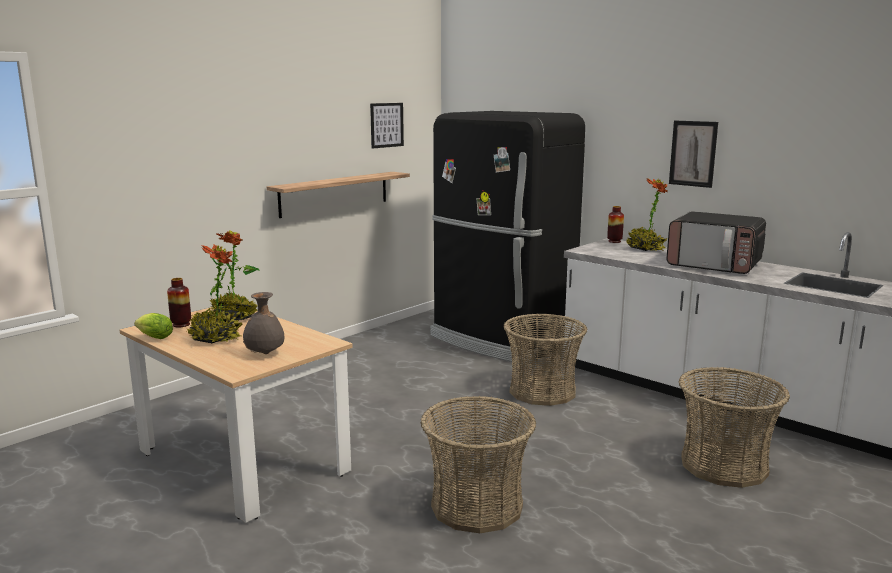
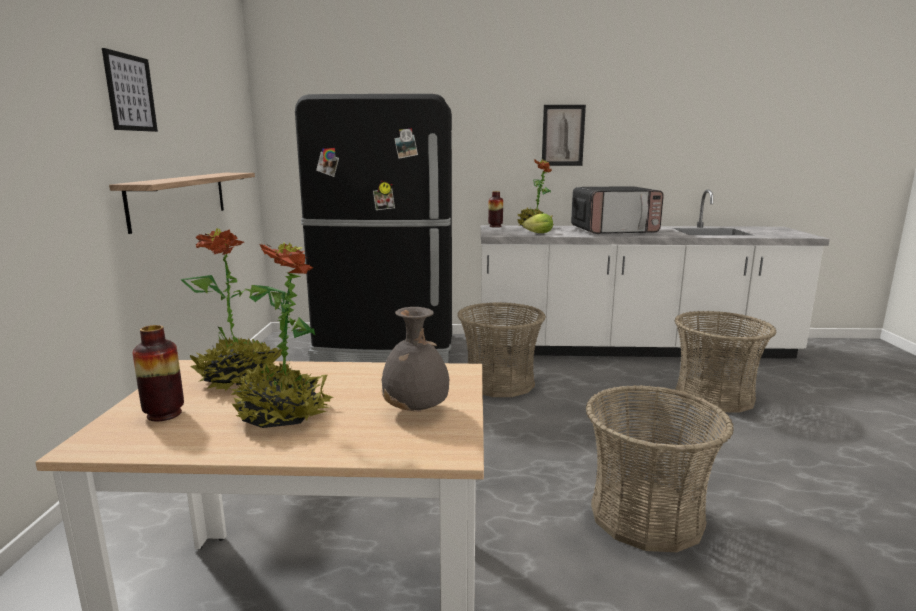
camera: 40 degrees left, 0 degrees up
lettuce [134,313,173,339] -> lettuce moved to [522,214,553,233]
picture [370,103,404,149] -> picture moved to [102,48,158,132]

